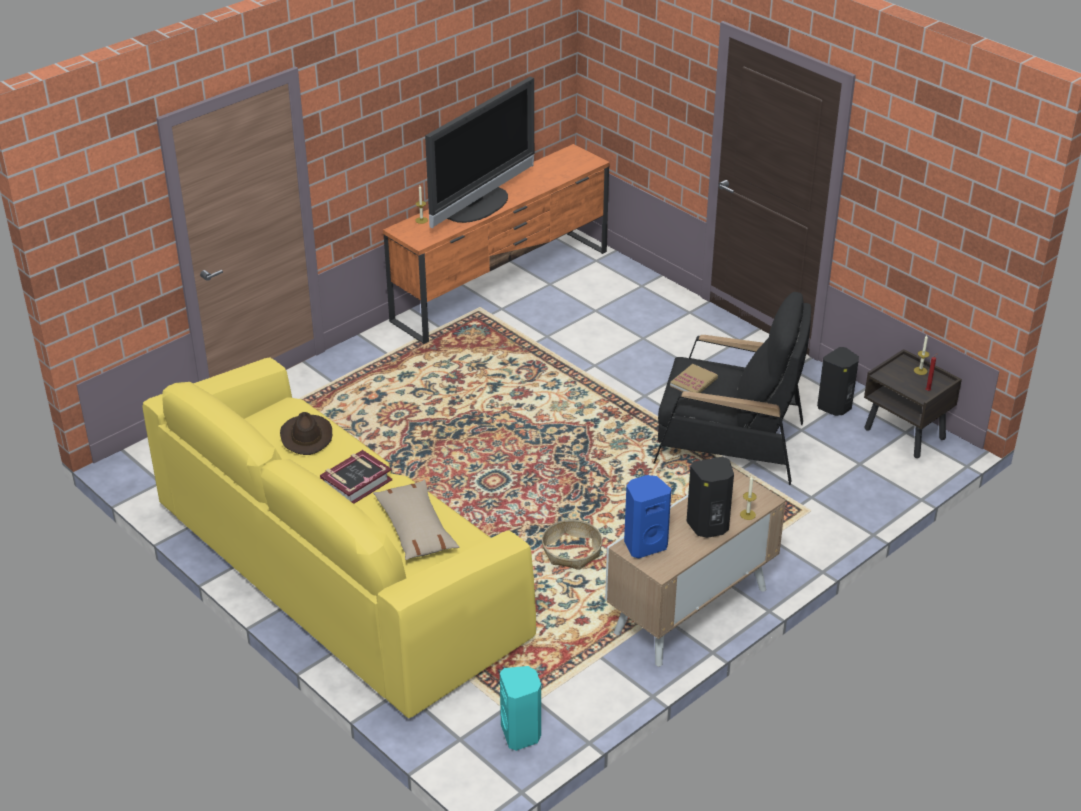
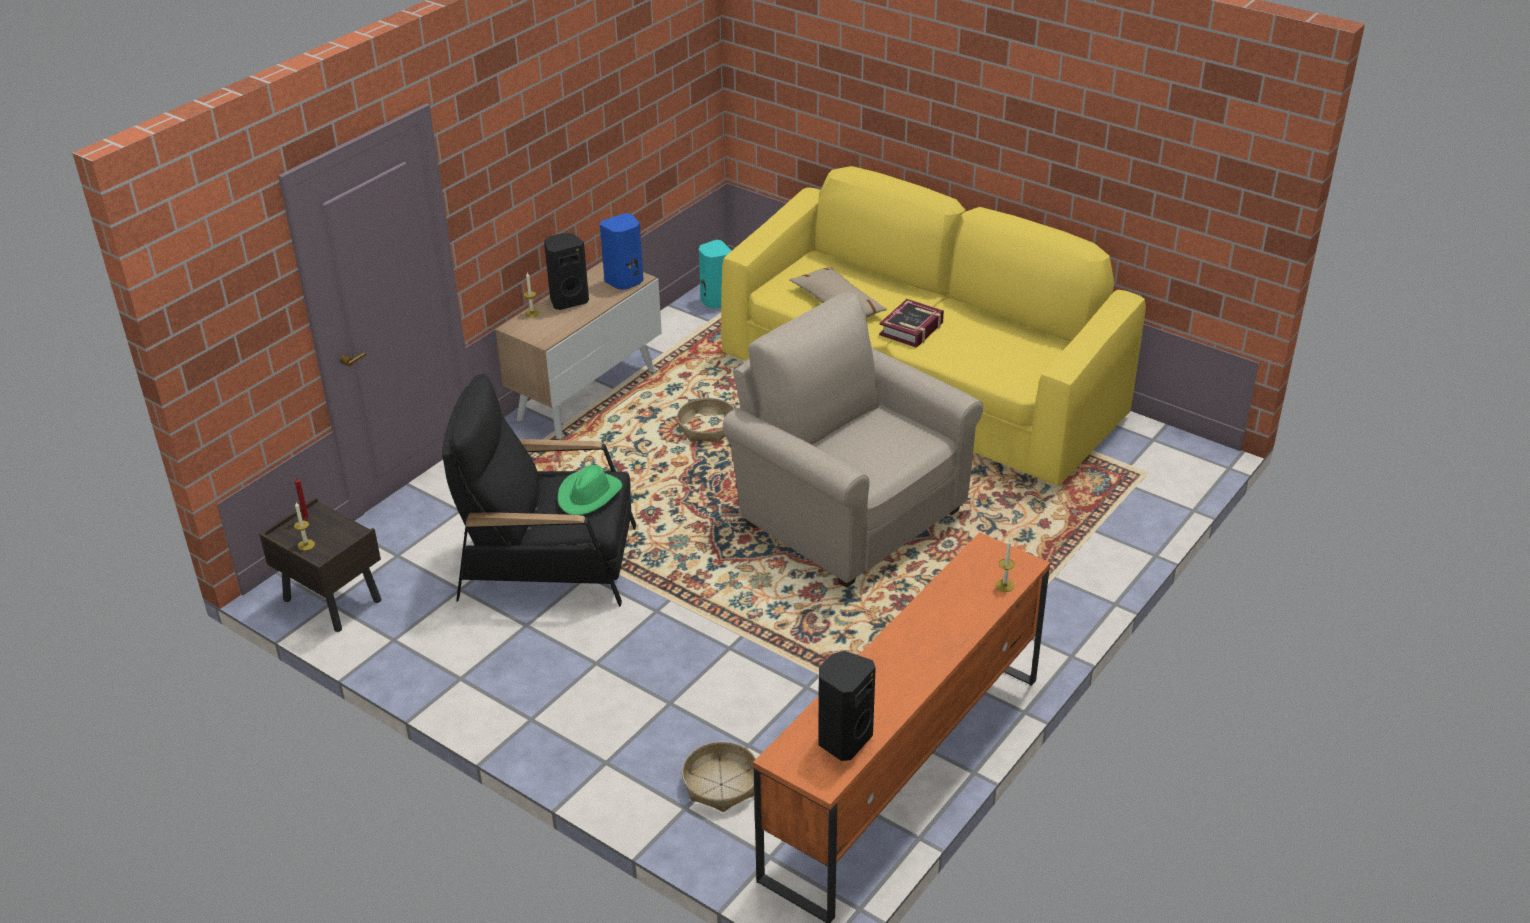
camera: 170 degrees right, 0 degrees up
brown hat [280,412,332,455] -> none
television [425,77,534,229] -> none
book [670,364,718,393] -> green hat [558,465,622,515]
black speaker [817,347,859,416] -> black speaker moved to [818,651,876,761]
none -> basket [682,742,756,812]
none -> beige armchair [723,292,983,588]

